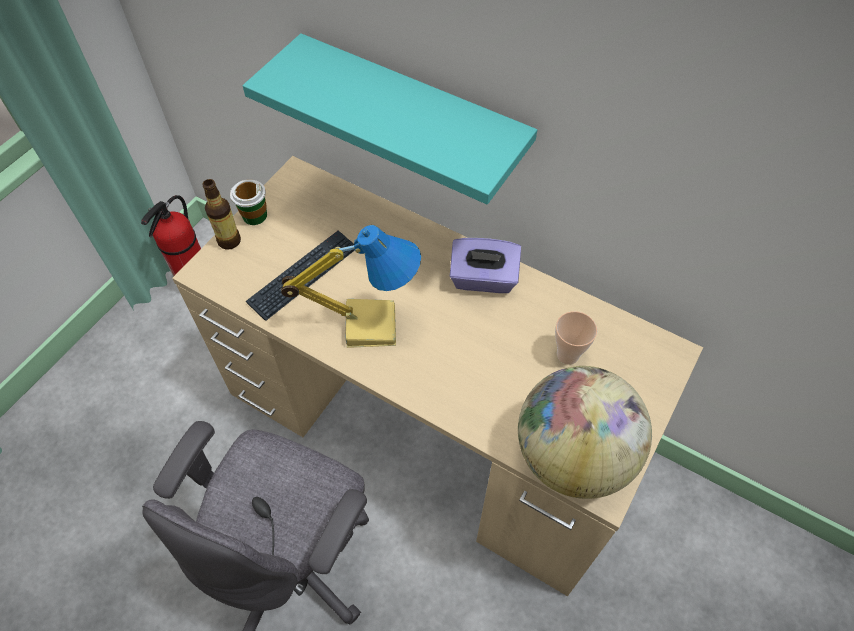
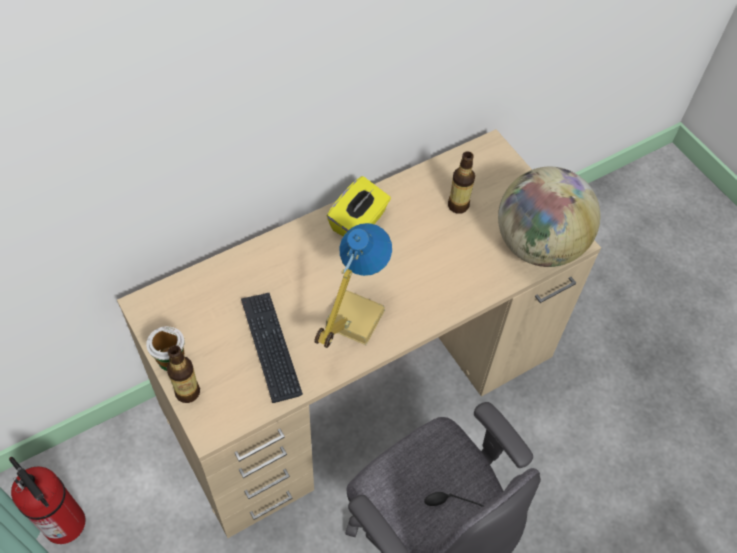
camera: 65 degrees left, 0 degrees up
turquoise shelf [243,33,537,205] -> none
purple tissue box [450,238,521,293] -> yellow tissue box [327,176,391,236]
cup [555,311,597,365] -> bottle [448,151,475,214]

